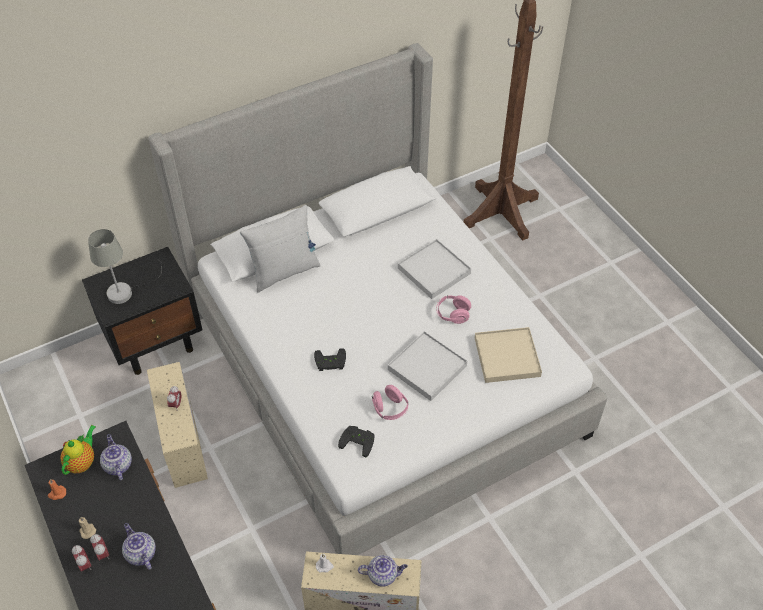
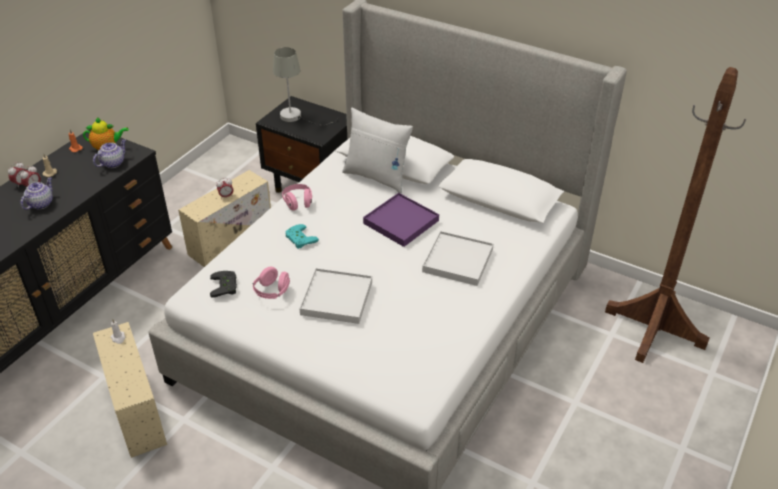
camera: 60 degrees right, 10 degrees down
black game controller [314,348,346,371] -> turquoise game controller [285,224,319,249]
teapot [358,555,408,587] -> none
pink headphones [436,295,471,324] -> pink headphones moved to [282,184,312,211]
beige tray [475,327,542,383] -> none
none -> purple tray [363,193,439,247]

